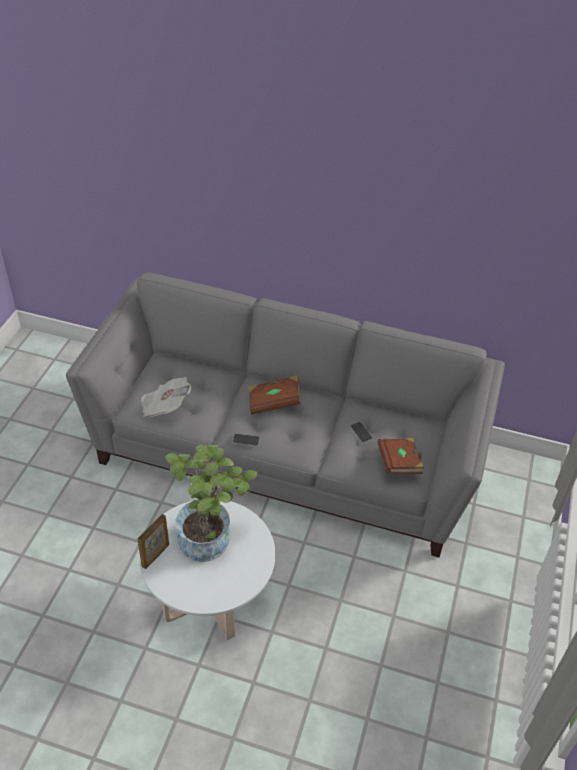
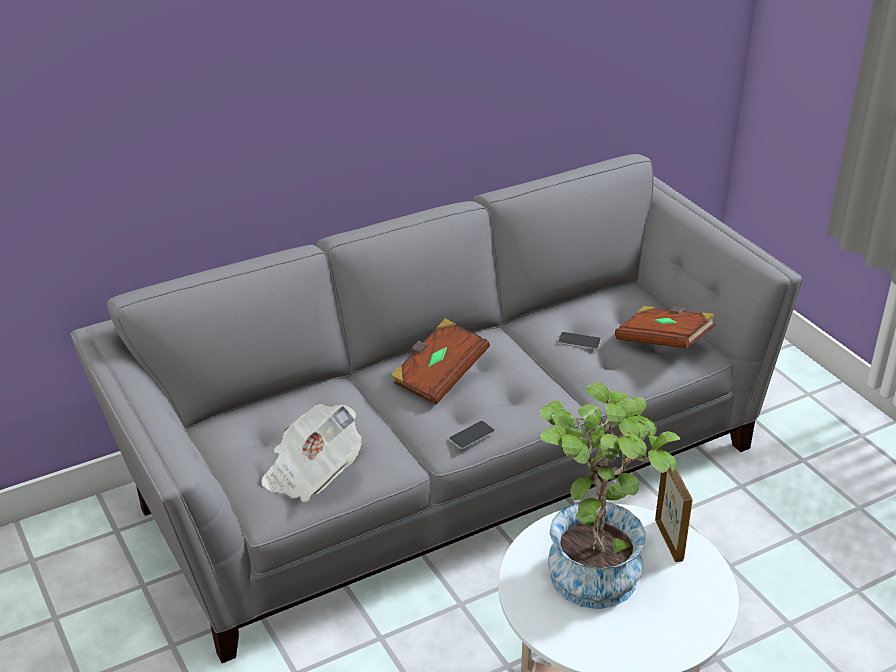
camera: 45 degrees left, 10 degrees down
picture frame [137,514,169,569] -> picture frame moved to [655,466,693,562]

